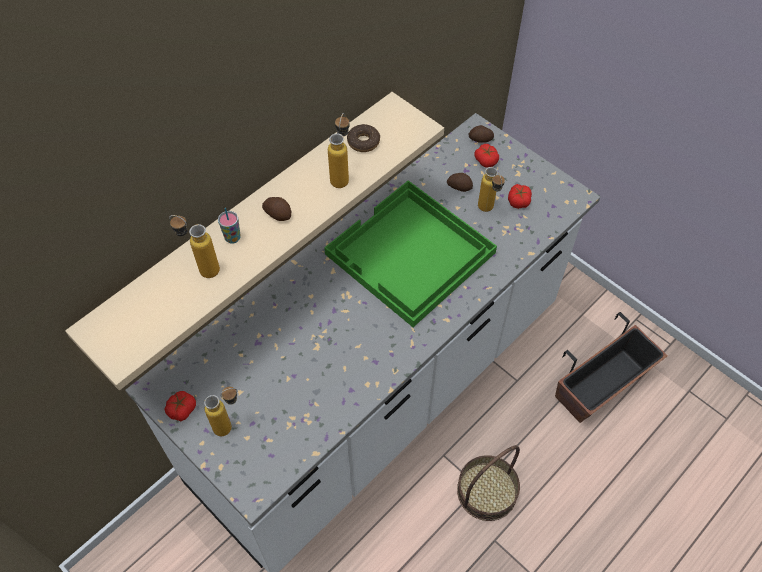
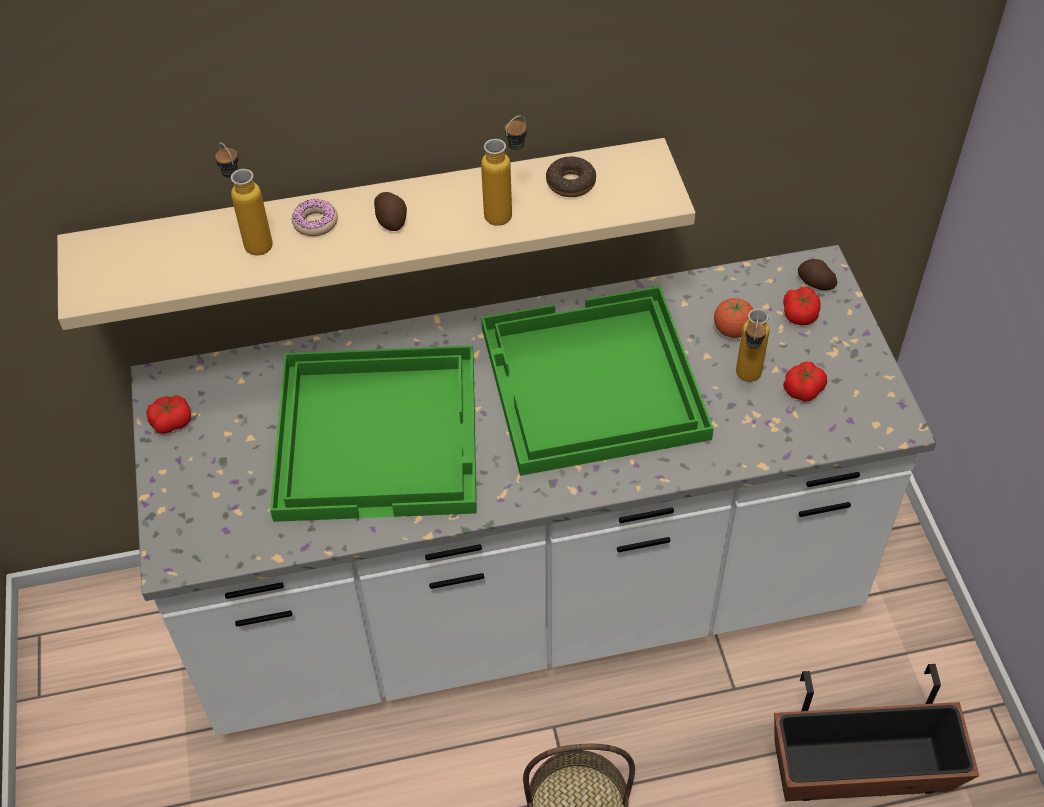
camera: 35 degrees right, 5 degrees down
bottle [204,387,237,436] -> none
cup [218,208,241,244] -> donut [292,199,338,236]
potato [447,173,473,192] -> tomato [714,298,753,338]
none -> green tray [270,346,477,522]

